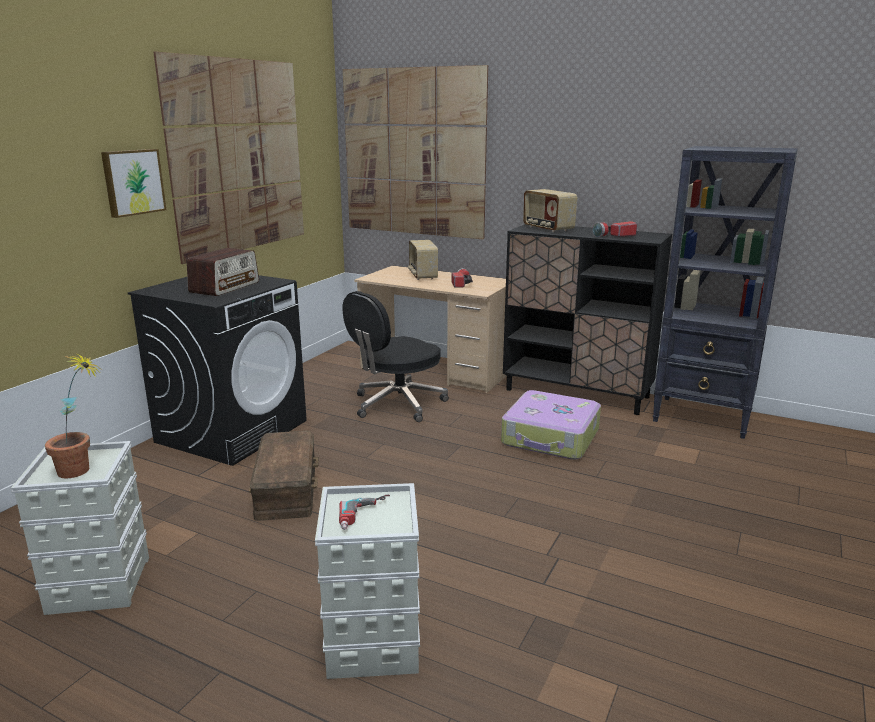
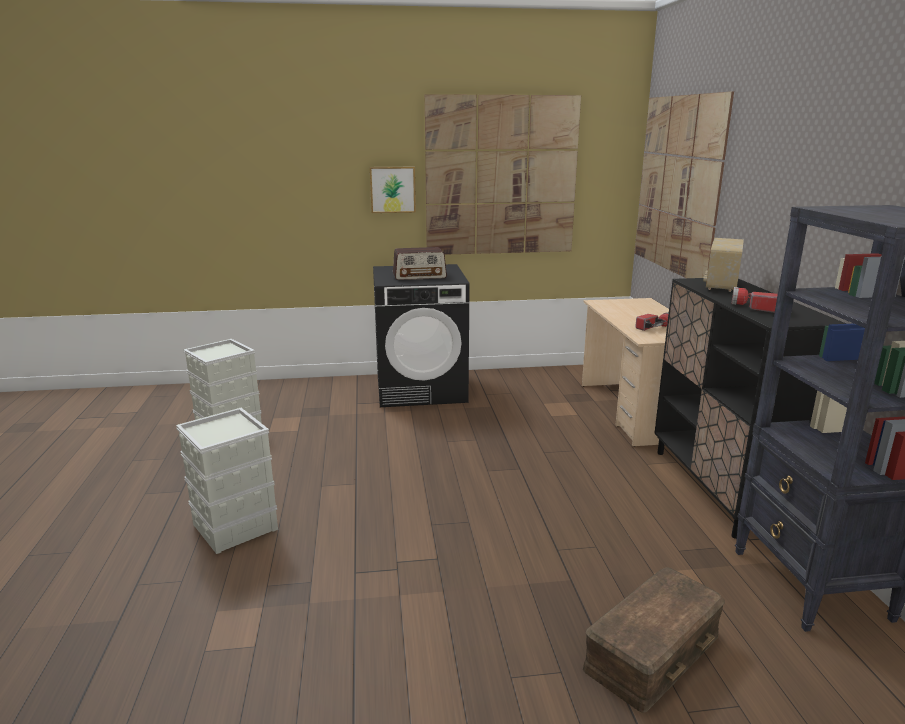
camera: 55 degrees right, 0 degrees up
potted plant [45,353,103,478] -> none
brown storage box [249,431,319,521] -> brown storage box moved to [583,567,725,713]
power drill [339,495,390,530] -> none
black office chair [342,291,449,422] -> none
radio [408,240,438,280] -> none
suitcase [501,390,601,460] -> none

